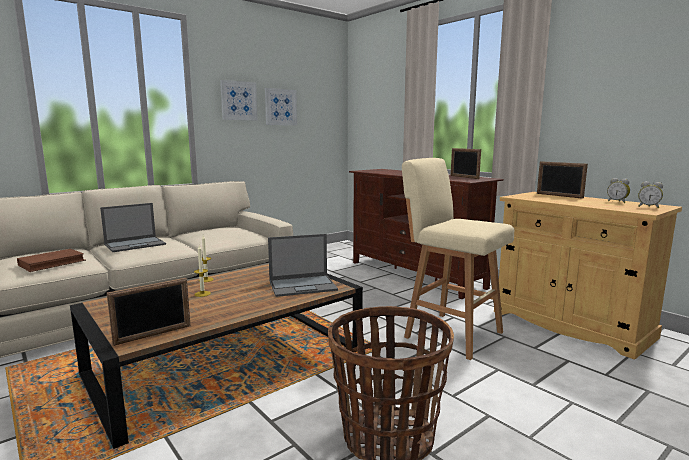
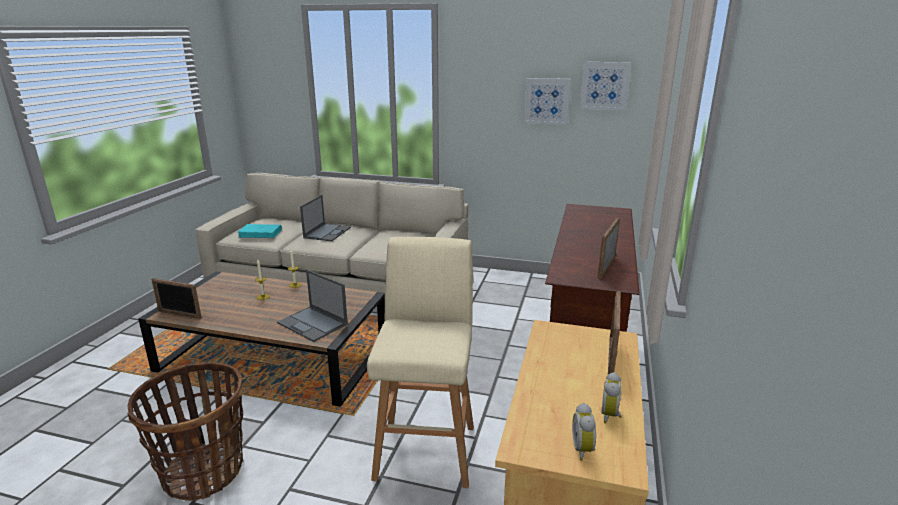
camera: 55 degrees right, 10 degrees up
brown book [17,249,86,272] -> turquoise book [238,224,282,238]
laptop [100,203,166,252] -> laptop turned 90 degrees counterclockwise [300,195,351,241]
picture [220,80,258,120] -> picture moved to [579,62,631,111]

